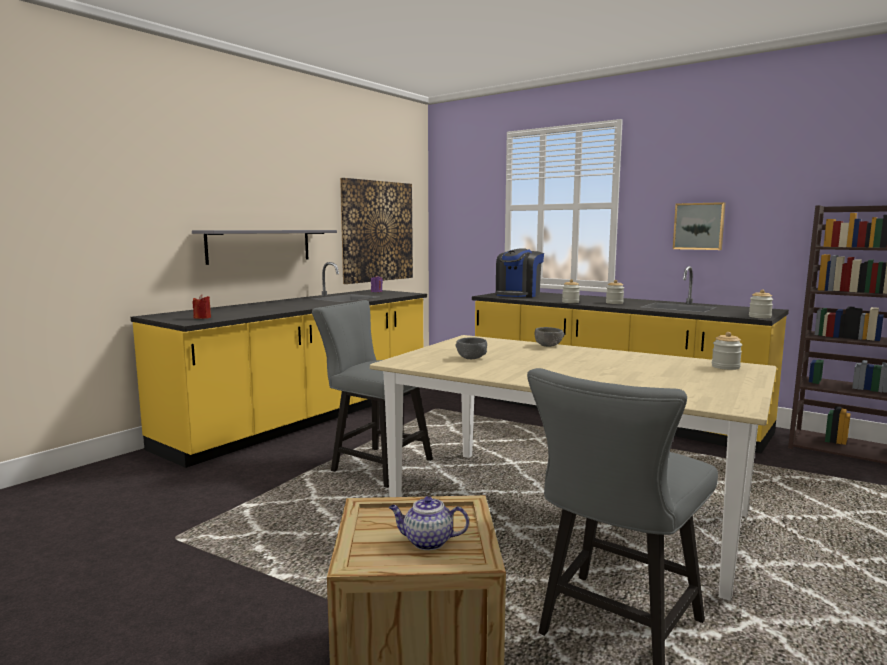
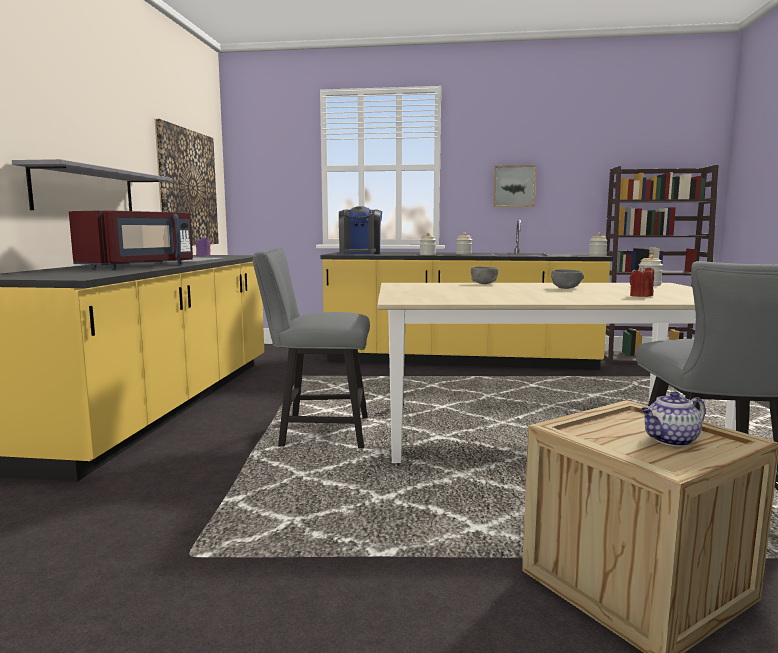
camera: 30 degrees left, 0 degrees up
red candle [193,295,211,319] -> red candle moved to [630,265,654,297]
grey bowl [455,337,487,359] -> grey bowl moved to [551,269,584,289]
none -> red microwave [69,211,193,269]

